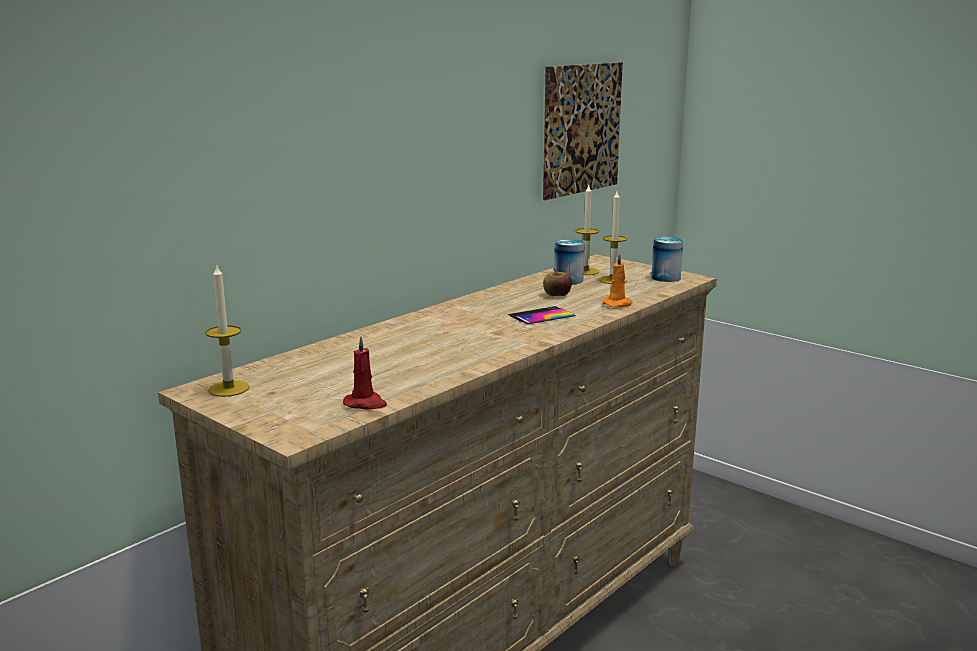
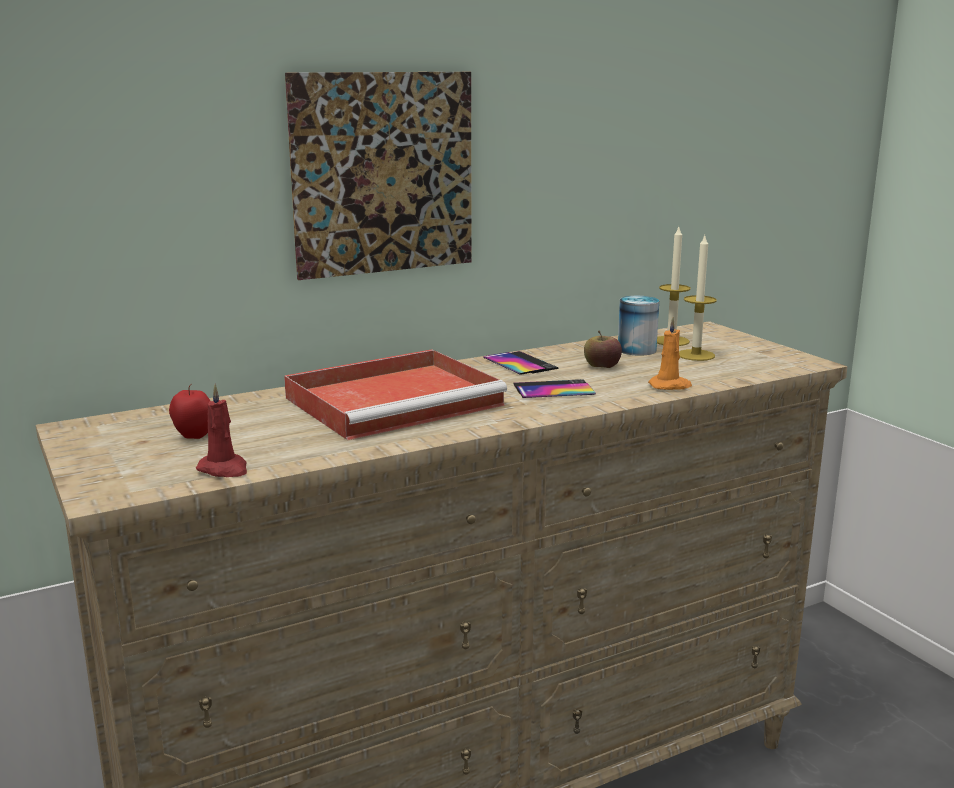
camera: 20 degrees right, 0 degrees up
candle [205,263,250,397] -> none
picture [543,62,623,200] -> picture moved to [285,72,472,280]
can [651,237,683,282] -> none
none -> apple [169,384,210,439]
none -> red tray [284,349,507,440]
none -> phone [483,351,558,375]

